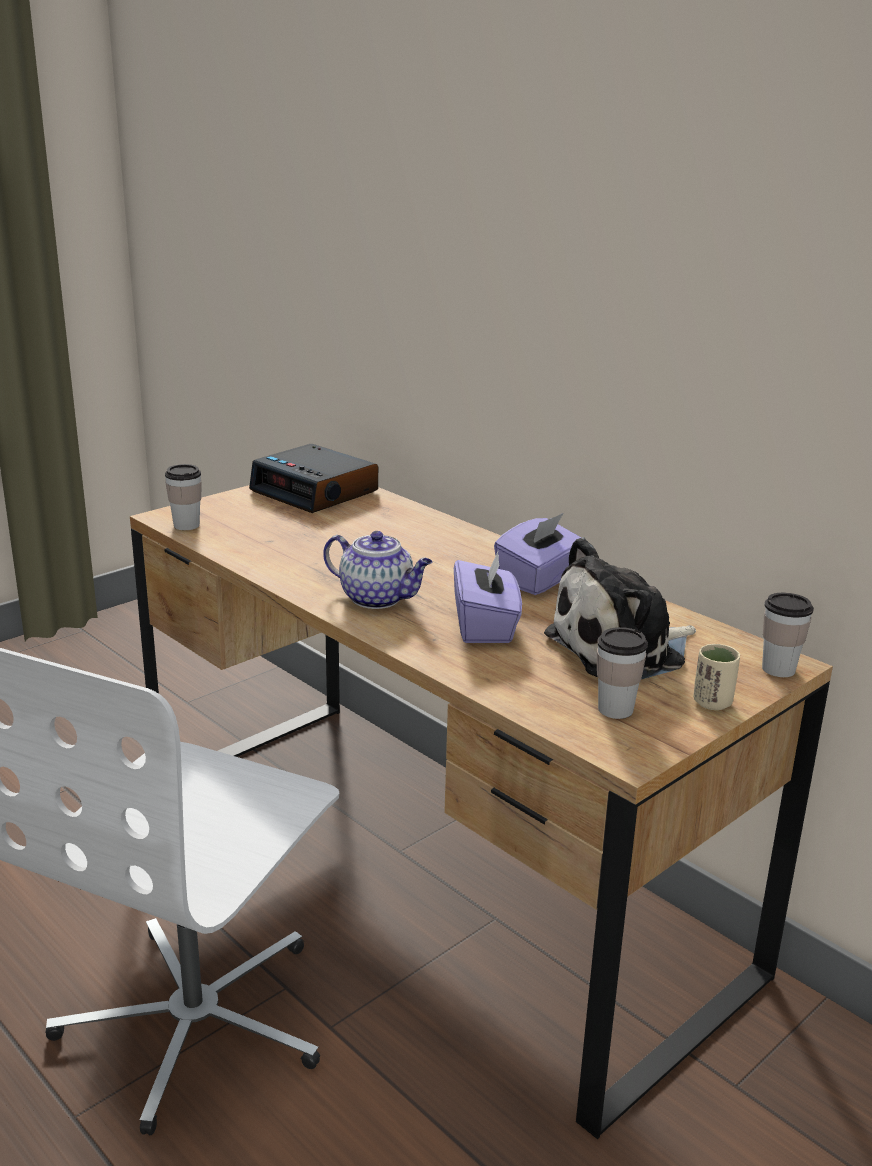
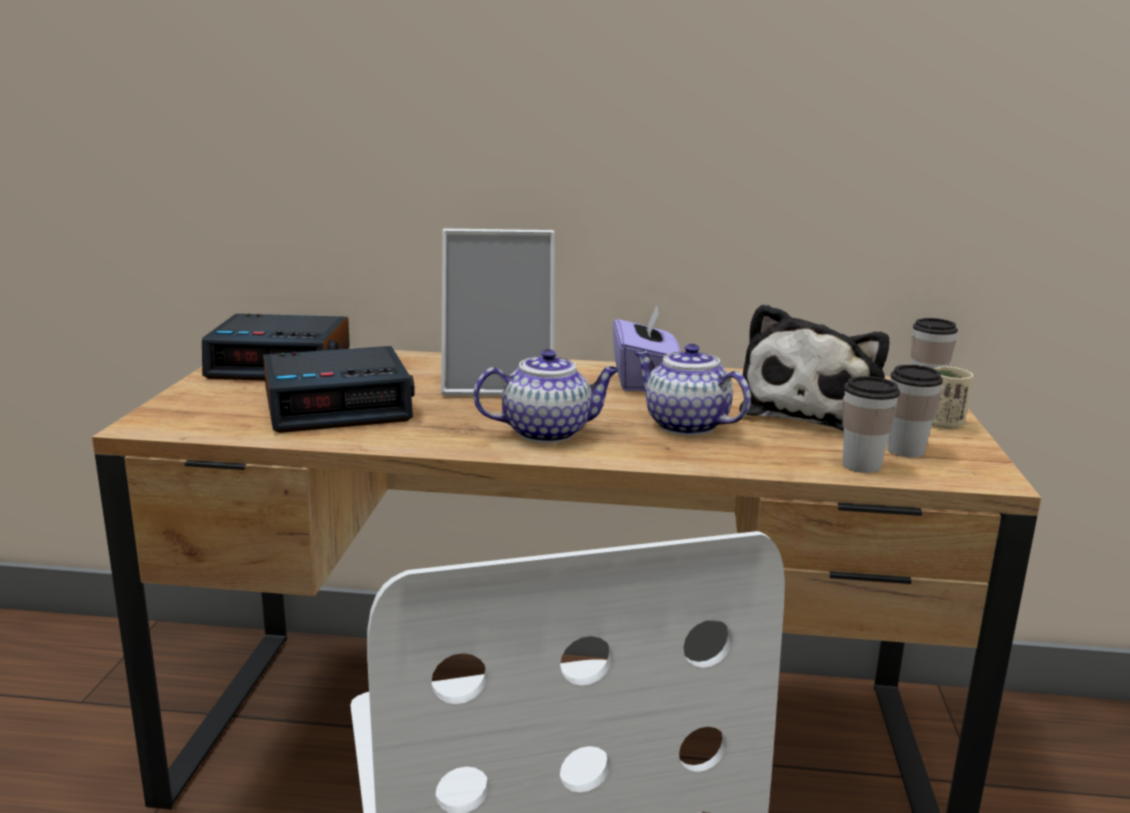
camera: 40 degrees left, 5 degrees down
cup [165,464,202,530] -> cup moved to [843,376,900,473]
purple tissue box [454,550,522,643] -> teapot [635,344,751,436]
none -> alarm clock [263,346,415,433]
none -> picture frame [441,229,555,396]

